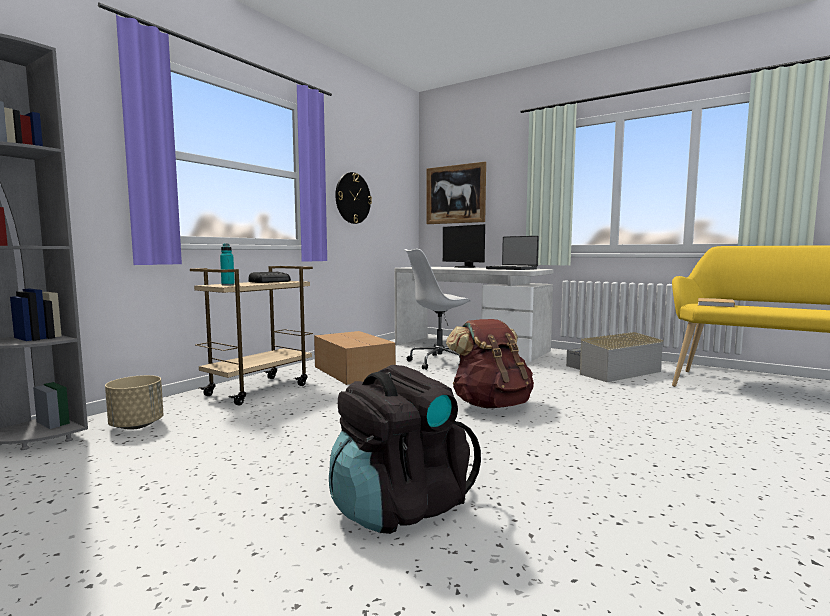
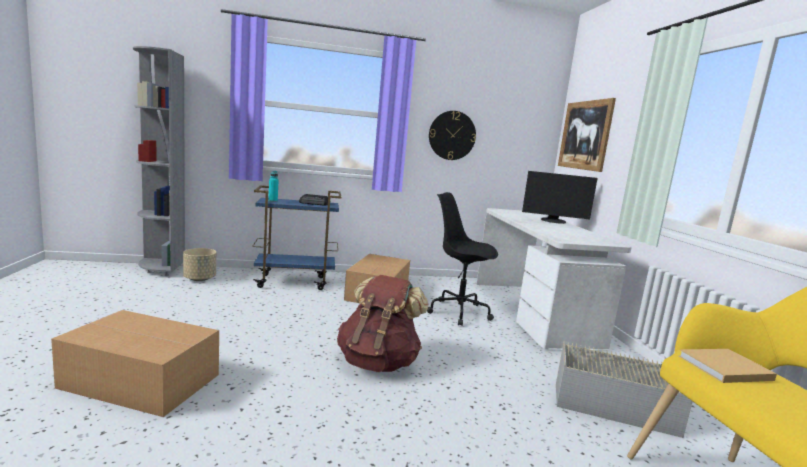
camera: 45 degrees right, 5 degrees up
beige cart [190,266,313,405] -> blue cart [252,185,341,290]
black backpack [329,365,481,534] -> cardboard box [51,310,219,417]
white office chair [404,249,471,370] -> black office chair [427,192,498,326]
monitor [443,224,485,268] -> monitor turned 90 degrees counterclockwise [522,171,598,224]
laptop [486,236,539,270] -> none

